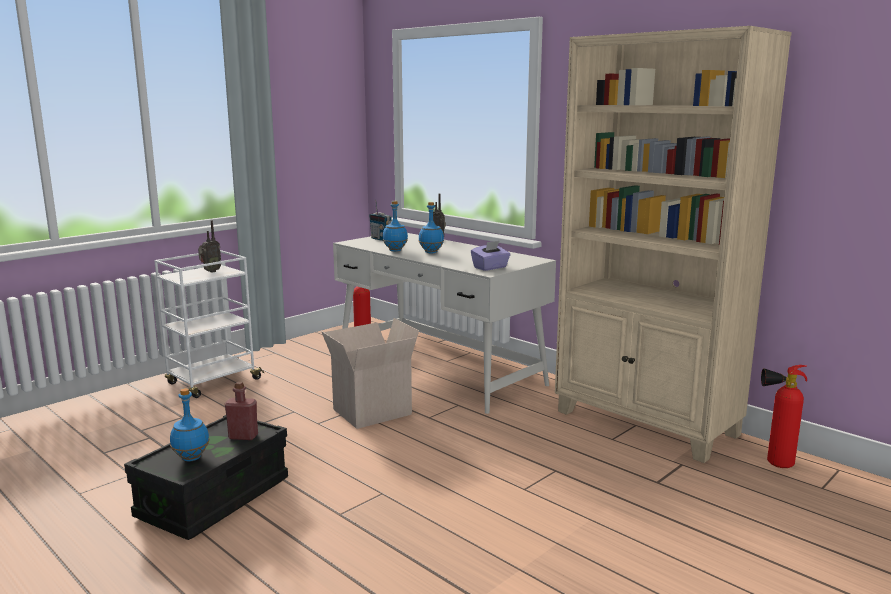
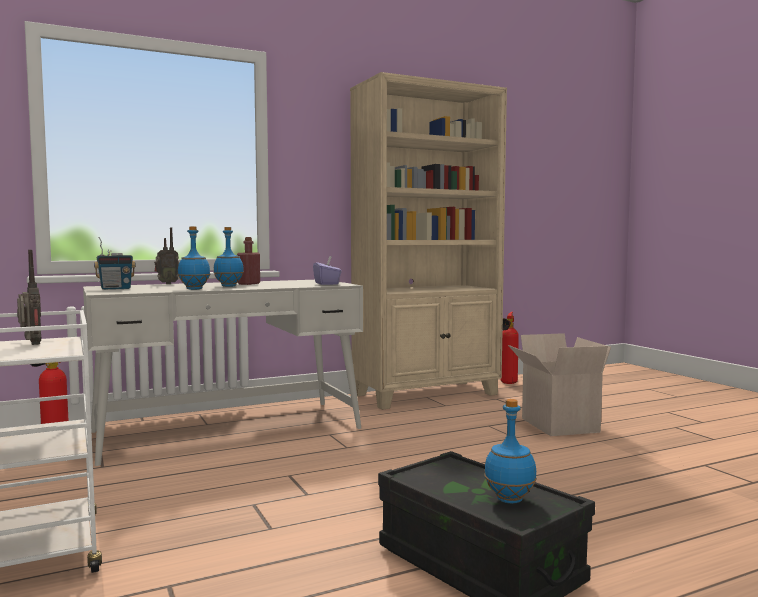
camera: 70 degrees left, 10 degrees down
red bottle [225,382,258,440] -> red bottle moved to [237,237,260,285]
cardboard box [321,318,419,429] -> cardboard box moved to [508,333,611,436]

